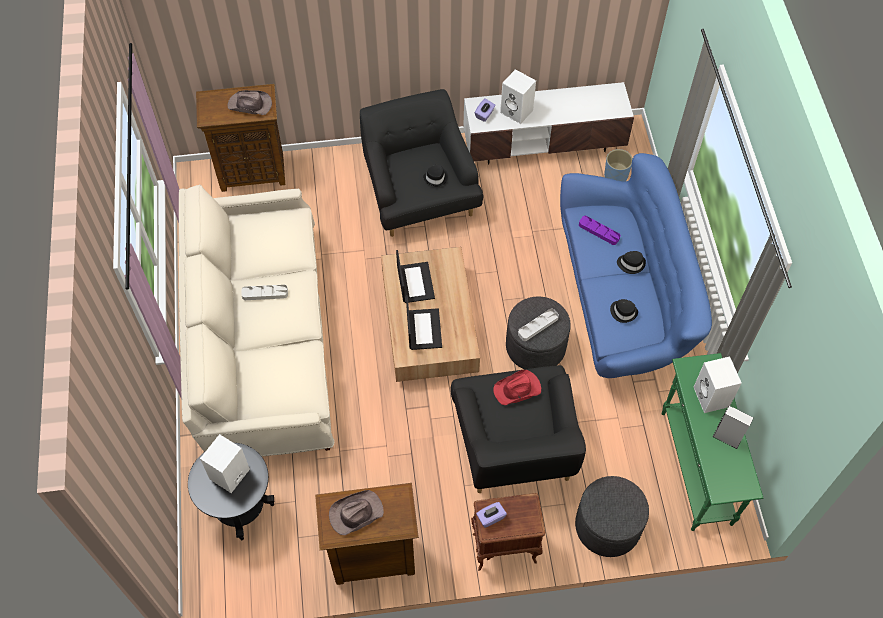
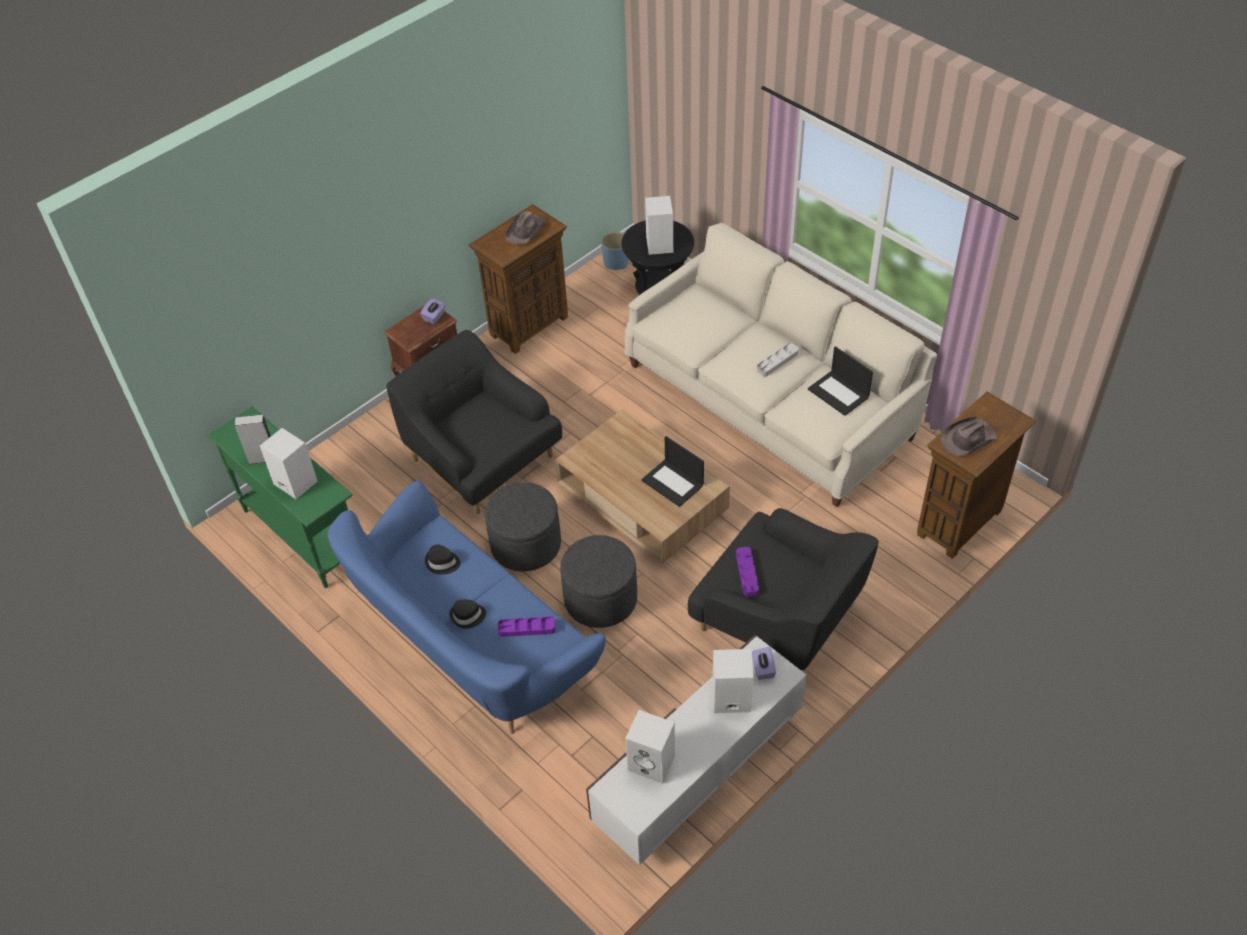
camera: 145 degrees right, 10 degrees down
laptop [406,295,442,350] -> laptop moved to [808,346,873,416]
black hat [423,165,448,186] -> purple tray [736,547,759,597]
red hat [493,370,541,405] -> none
grey tray [518,308,559,341] -> none
grey ottoman [575,476,649,557] -> grey ottoman moved to [560,535,637,628]
blue planter [604,149,633,182] -> blue planter moved to [601,232,629,270]
none -> white speaker [625,710,675,784]

